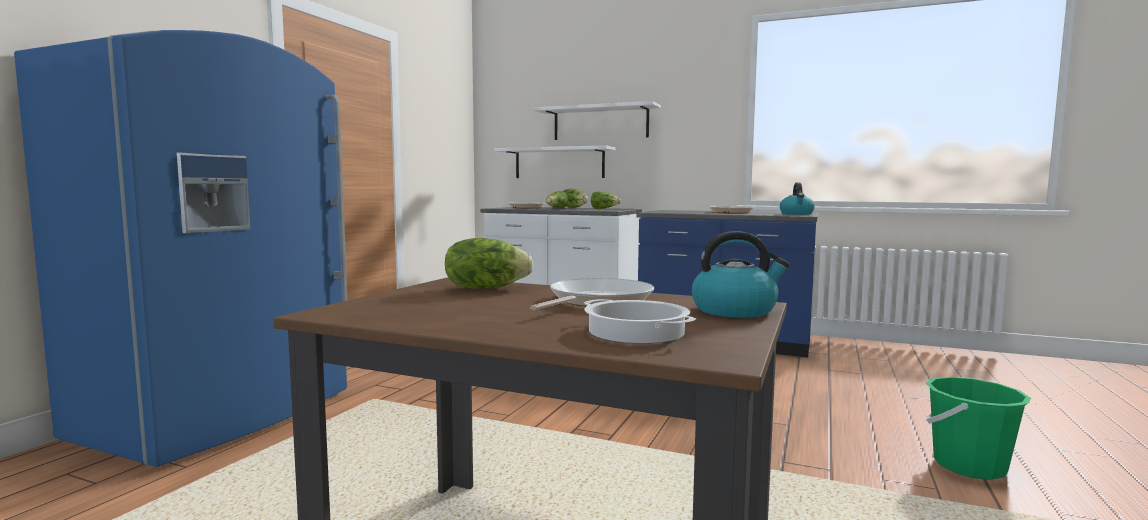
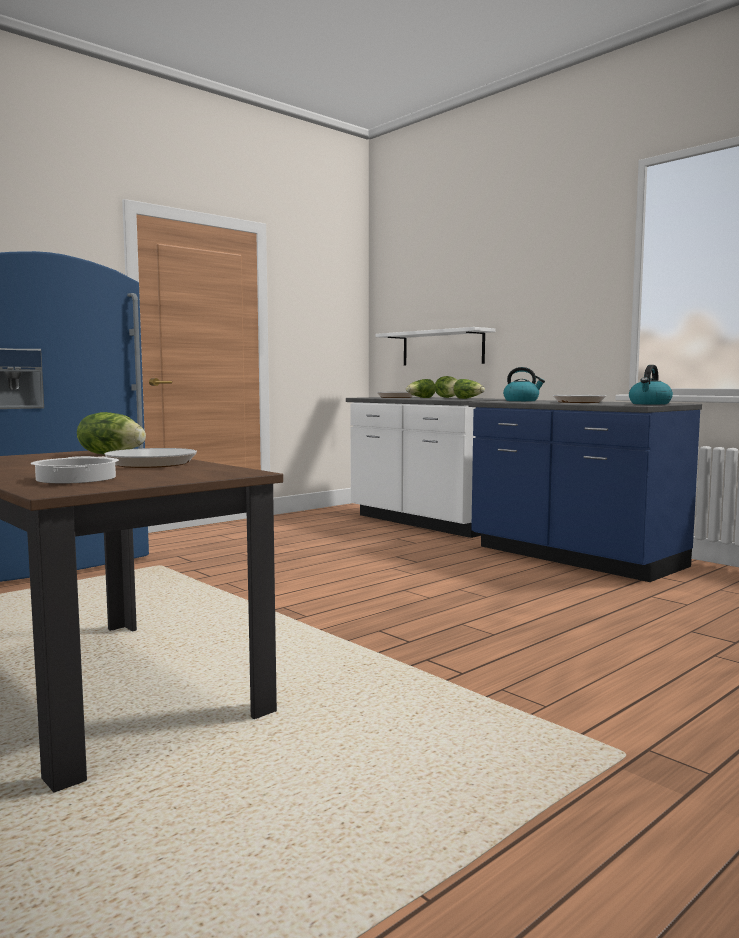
camera: 25 degrees right, 0 degrees up
white shelf [533,101,661,140] -> none
kettle [691,231,790,318] -> kettle moved to [503,367,545,401]
green bucket [926,377,1031,480] -> none

